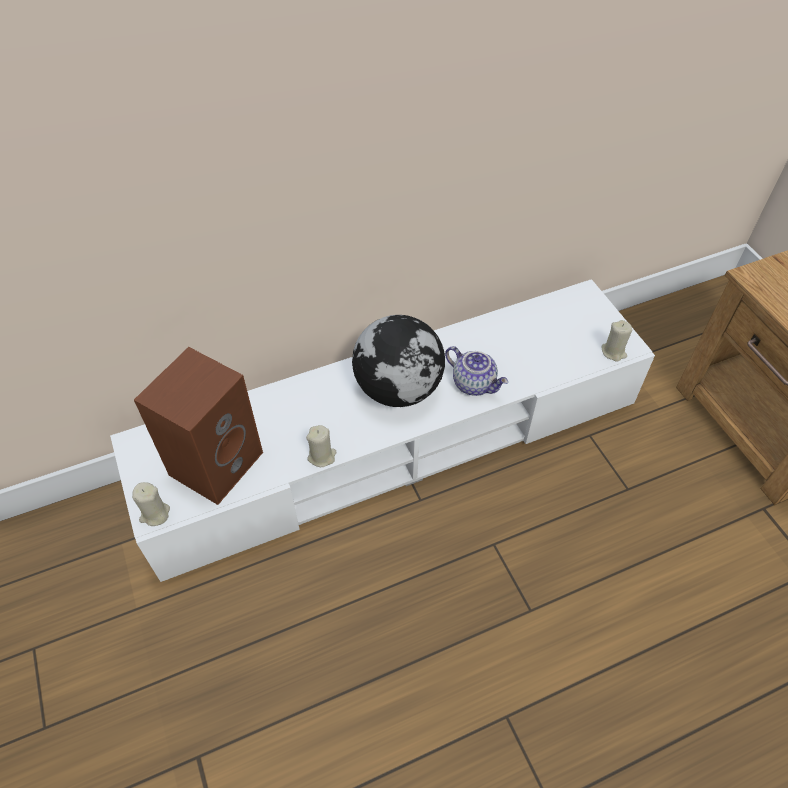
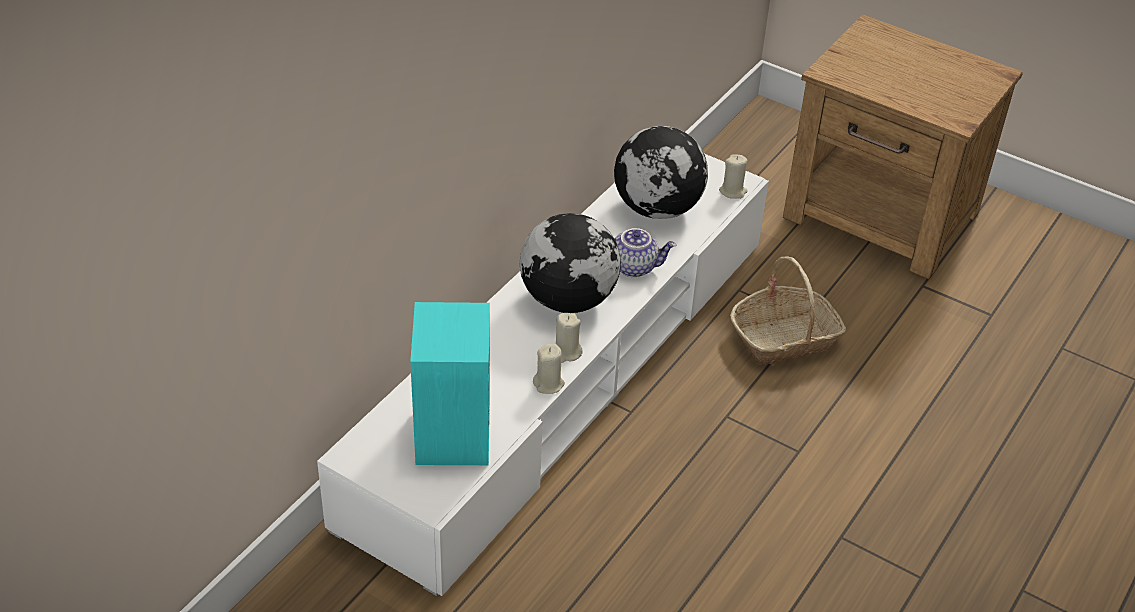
camera: 35 degrees left, 10 degrees down
beige candle [132,482,170,526] -> beige candle moved to [556,313,583,363]
brown speaker [134,347,263,505] -> turquoise speaker [410,302,490,465]
none -> globe [614,126,708,219]
none -> basket [730,256,846,365]

